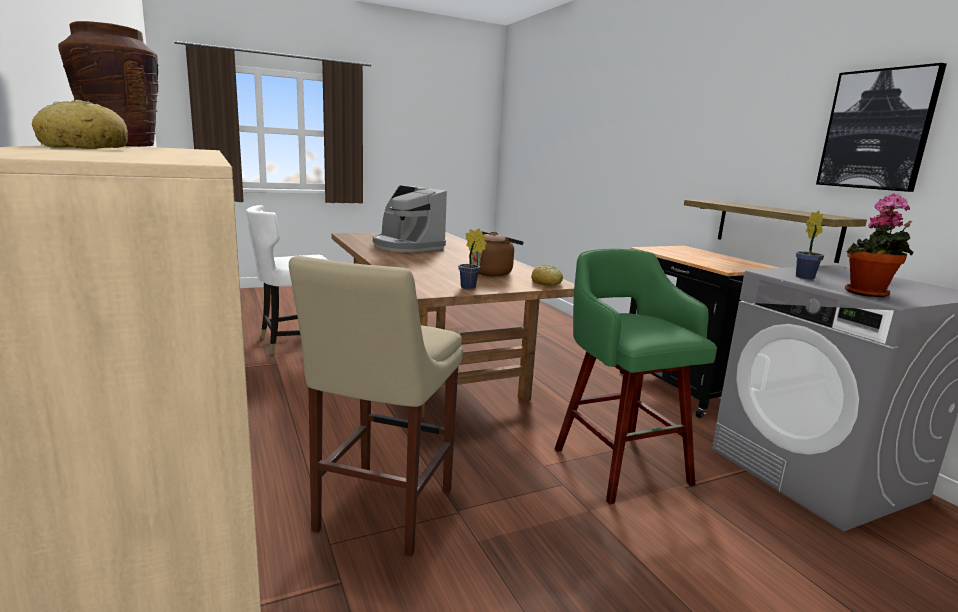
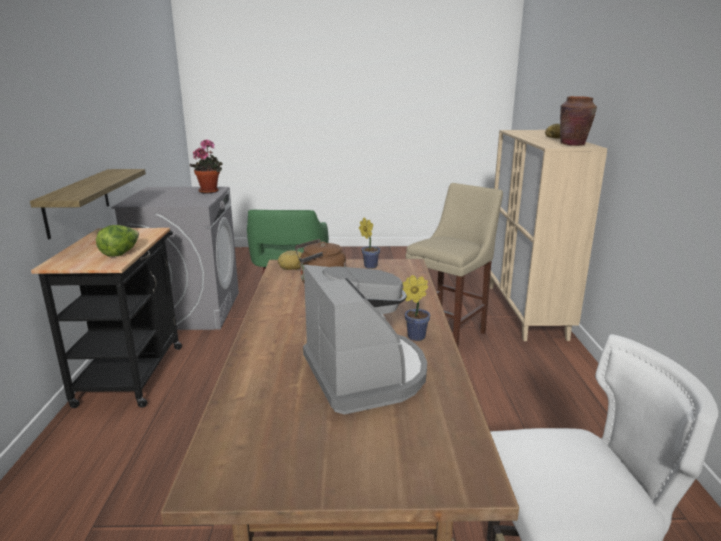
camera: 155 degrees left, 5 degrees up
potted plant [796,210,824,279] -> potted plant moved to [402,275,430,341]
picture [816,63,947,192] -> none
none -> lettuce [96,225,139,257]

